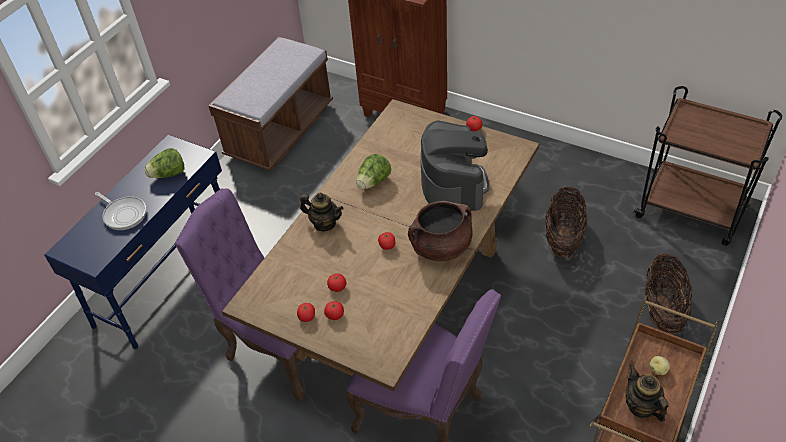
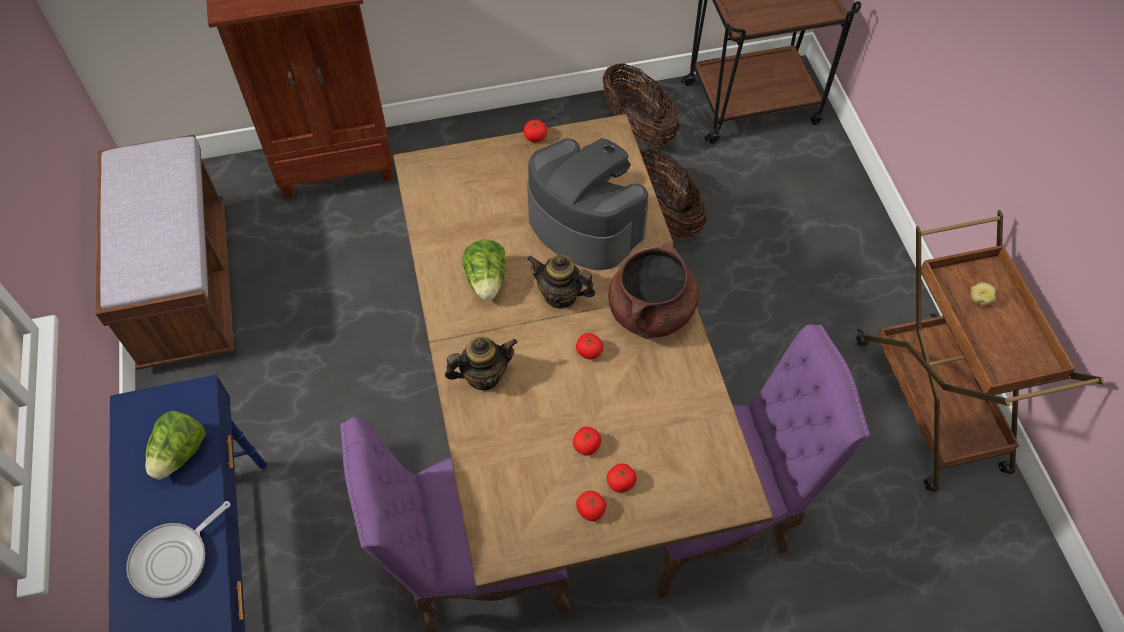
camera: 45 degrees left, 10 degrees up
frying pan [95,192,146,230] -> frying pan turned 135 degrees clockwise [126,501,230,598]
teapot [625,364,669,422] -> teapot moved to [527,255,595,309]
basket [645,254,692,334] -> basket moved to [603,63,679,147]

